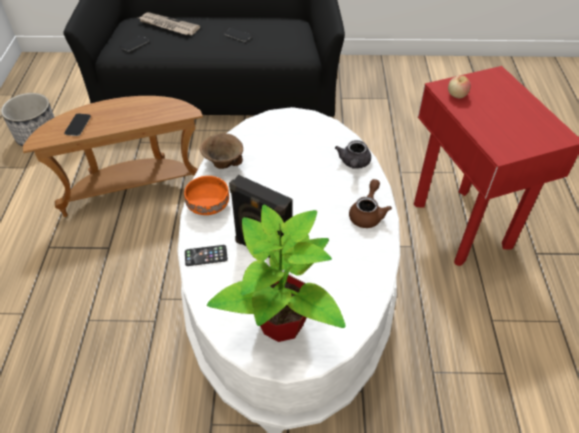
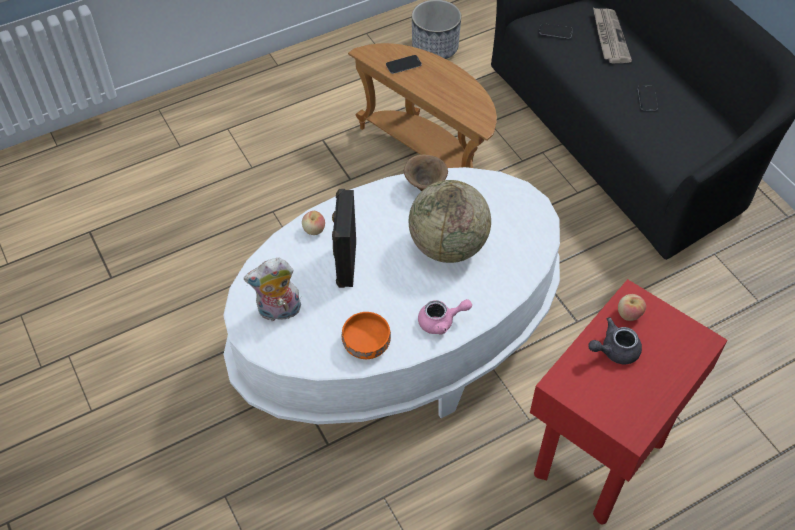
camera: 60 degrees right, 5 degrees up
orange bowl [184,176,229,215] -> orange bowl moved to [342,312,391,359]
phone [185,245,228,266] -> apple [302,211,325,235]
potted plant [207,205,346,342] -> plush toy [244,258,301,321]
grey teapot [335,140,371,169] -> grey teapot moved to [588,317,642,365]
brown teapot [349,179,392,228] -> pink teapot [418,299,472,335]
none -> globe [409,180,491,263]

